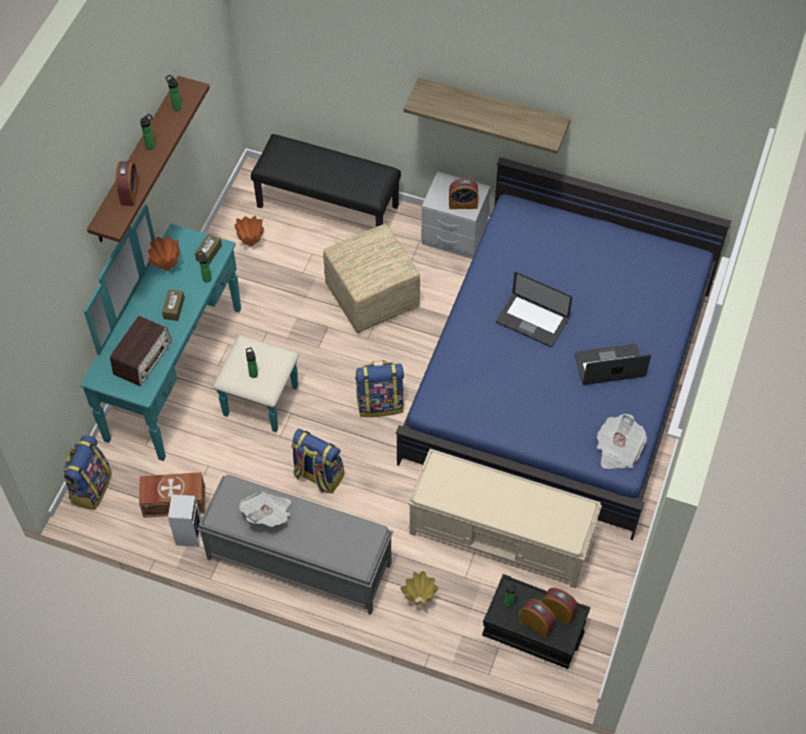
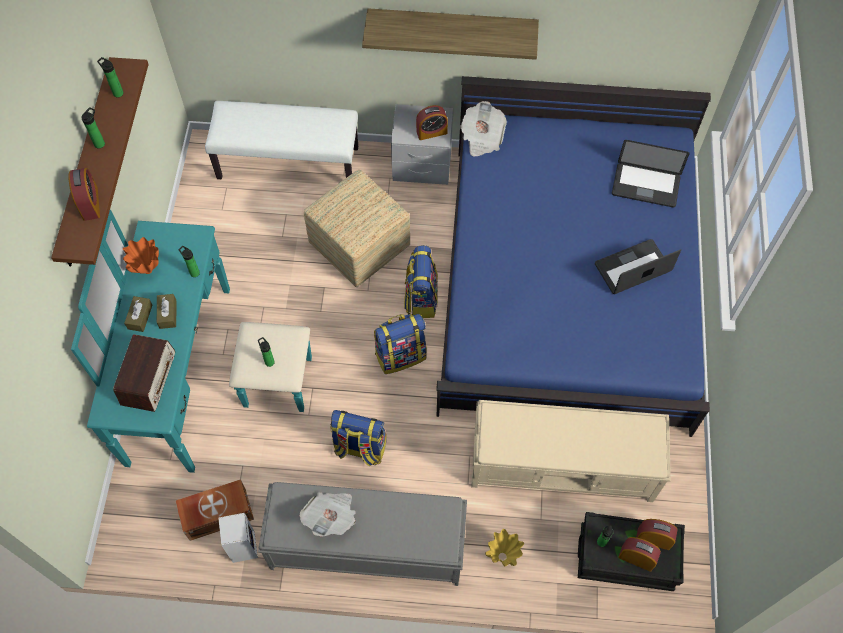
camera: 15 degrees left, 5 degrees up
backpack [63,435,112,510] -> backpack moved to [404,245,438,318]
brown tissue box [195,234,222,264] -> brown tissue box moved to [124,296,152,332]
orange vase [234,216,264,246] -> none
black bench [251,134,401,227] -> white bench [205,101,358,179]
laptop [496,272,572,347] -> laptop moved to [612,140,690,208]
newspaper [596,414,647,469] -> newspaper moved to [460,101,507,157]

